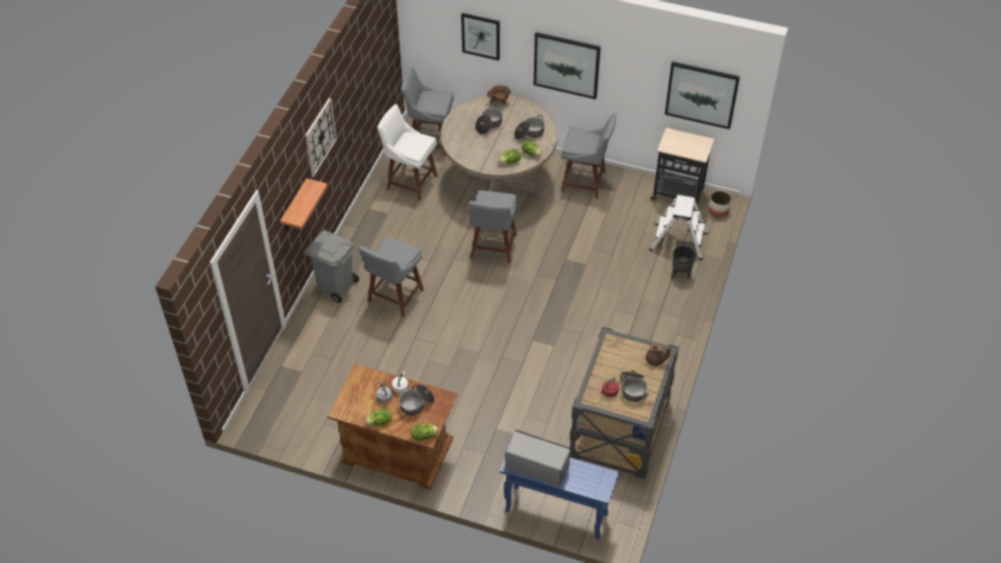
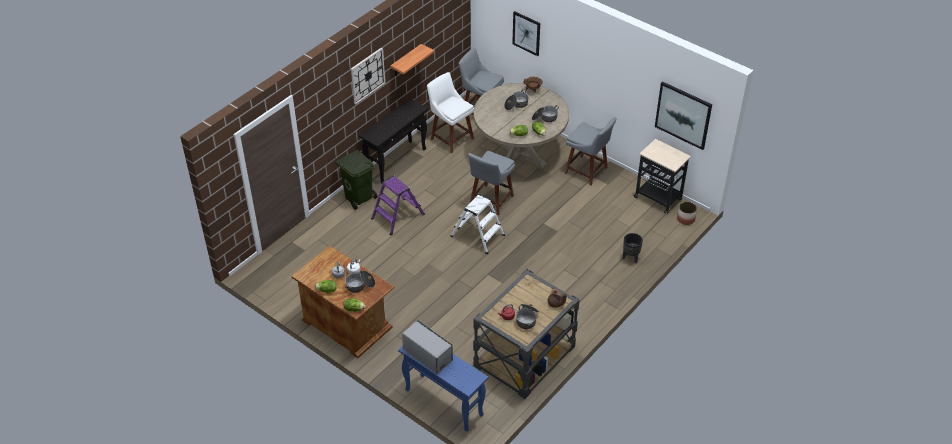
camera: 20 degrees right, 5 degrees down
shelf [280,178,327,230] -> shelf moved to [390,44,434,76]
grey trash can [304,230,359,303] -> green trash can [335,150,378,210]
grey stool [359,237,424,317] -> purple step ladder [371,175,425,236]
picture [534,32,601,99] -> none
white step ladder [649,194,708,260] -> white step ladder moved to [450,194,505,254]
none -> black console table [359,98,428,184]

